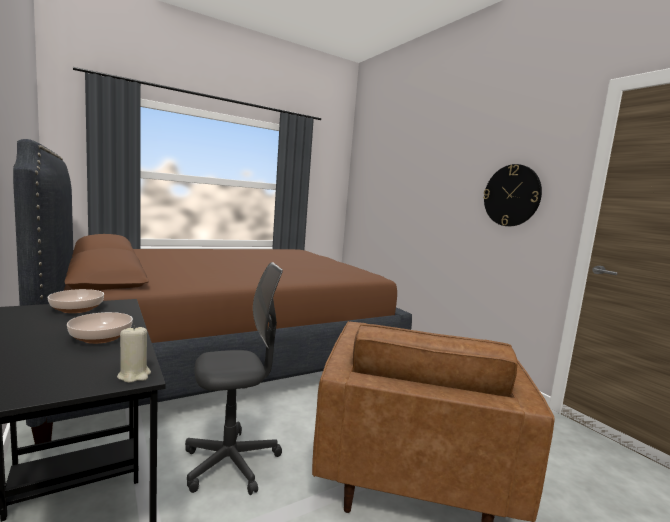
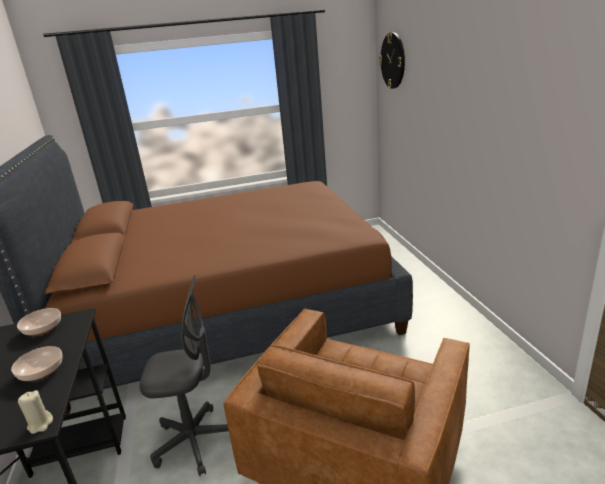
camera: 20 degrees right, 15 degrees up
wall clock [483,164,542,226] -> wall clock moved to [379,33,405,89]

